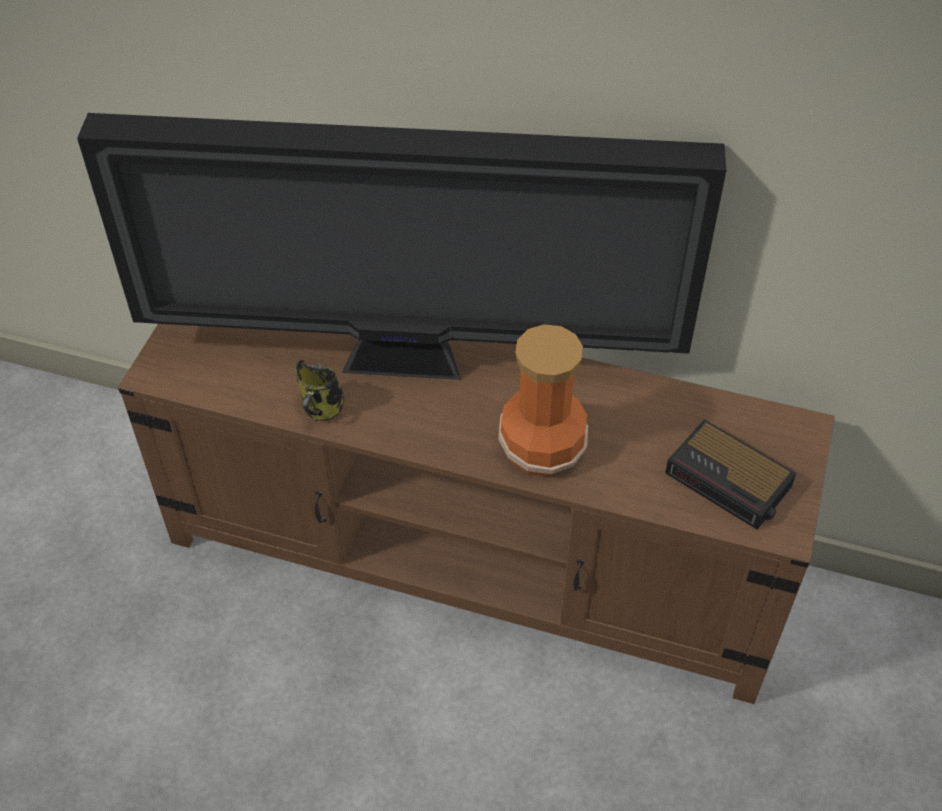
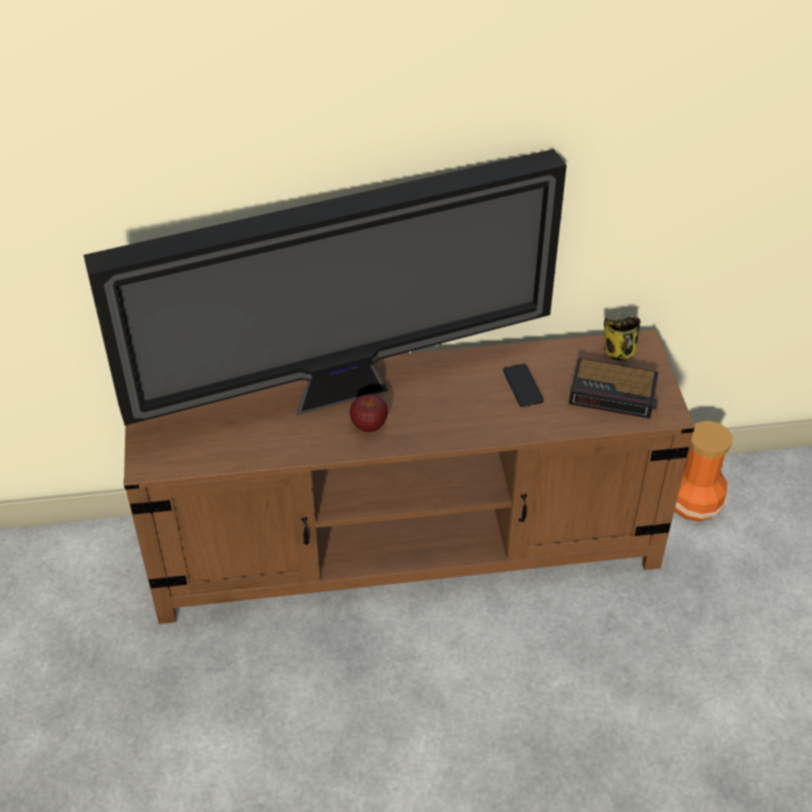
camera: 25 degrees left, 5 degrees down
mug [295,360,344,421] -> mug moved to [604,316,641,361]
vase [498,324,588,476] -> vase moved to [674,421,733,522]
none -> apple [350,394,388,432]
none -> phone [503,364,544,407]

